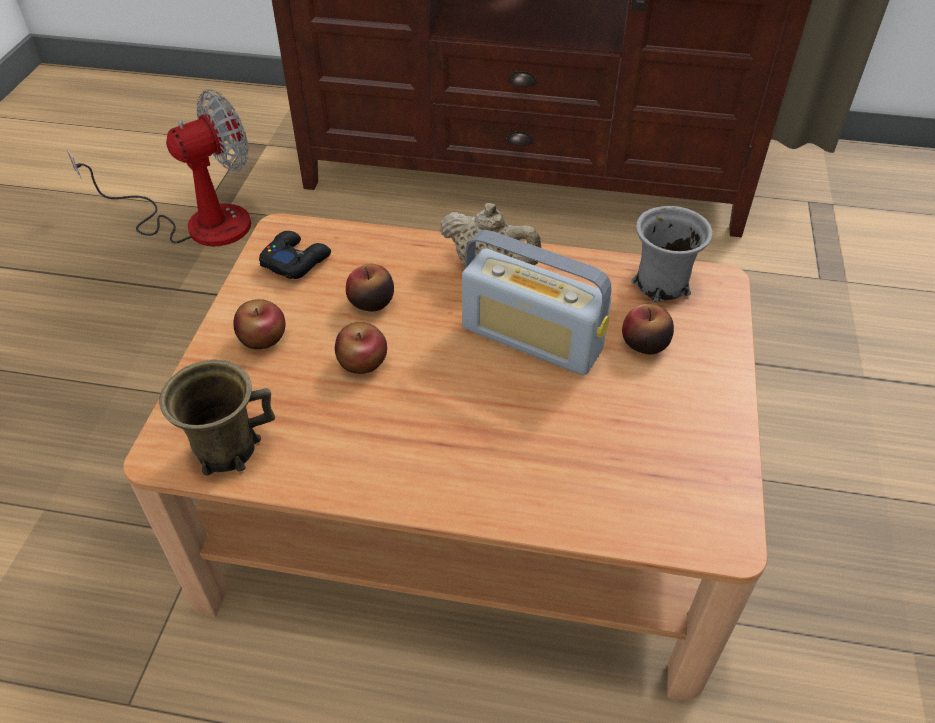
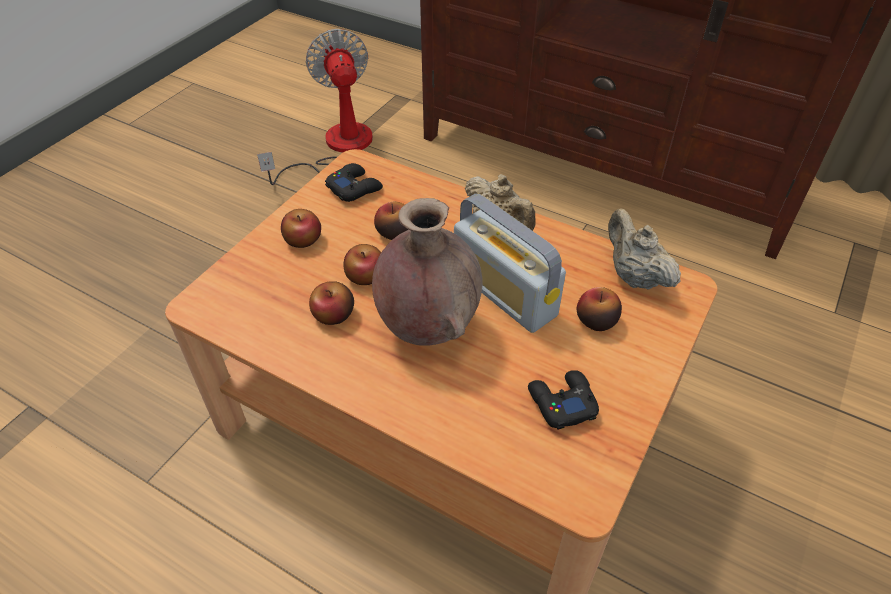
camera: 20 degrees right, 0 degrees up
fan [67,90,251,246] -> fan turned 90 degrees counterclockwise [257,29,373,185]
brown mug [159,360,275,475] -> none
grey mug [631,206,713,303] -> beige teapot [608,208,681,289]
none -> apple [309,281,354,325]
none -> brown vase [372,198,482,346]
none -> black game controller [528,370,599,430]

